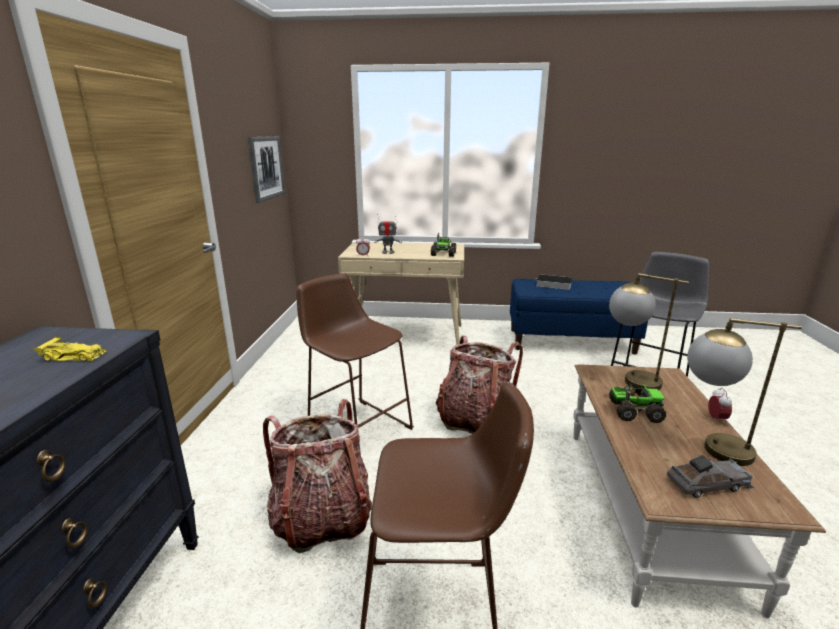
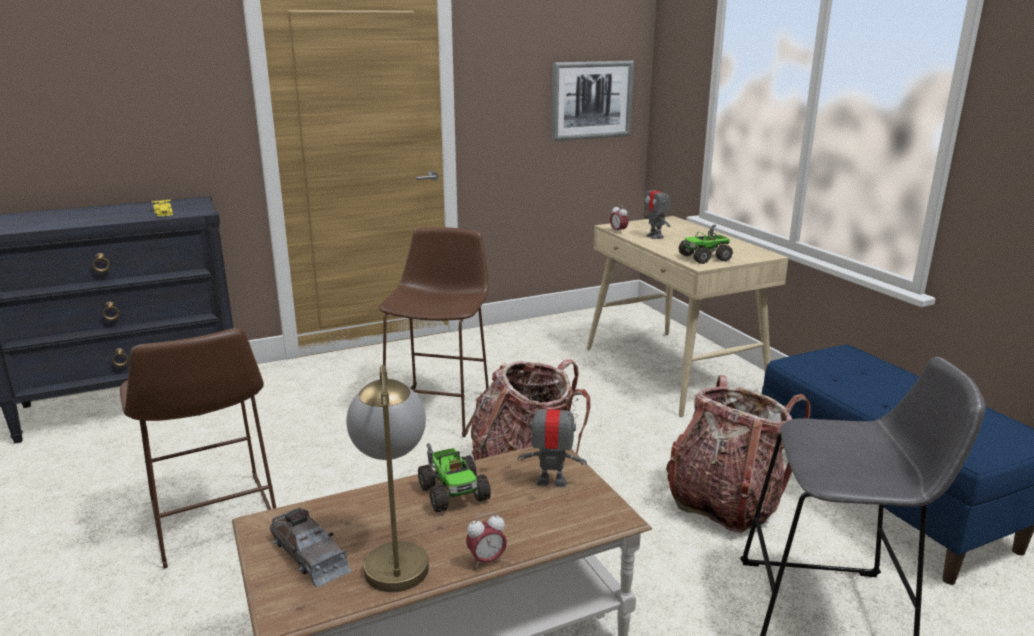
camera: 60 degrees right, 0 degrees up
backpack [263,399,372,553] -> backpack moved to [666,375,811,533]
book [532,274,572,290] -> none
table lamp [609,273,689,390] -> toy robot [518,398,587,487]

